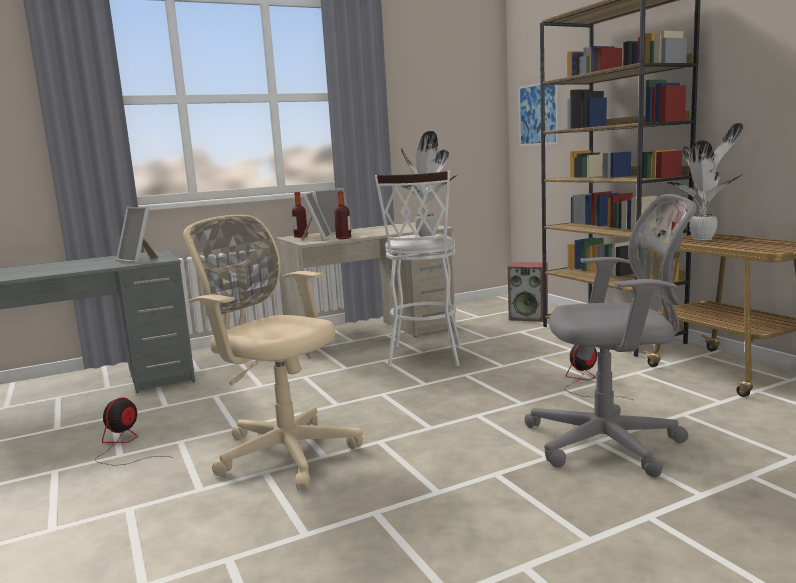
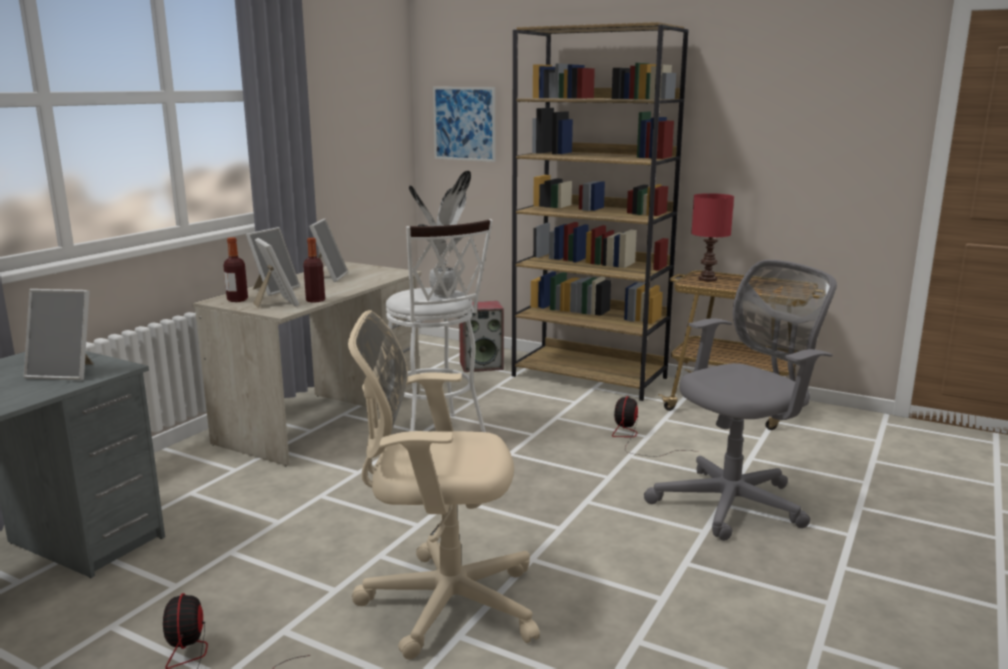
camera: 35 degrees left, 5 degrees up
potted plant [667,123,743,240] -> red table lamp [691,193,734,282]
none -> picture frame [309,218,348,282]

